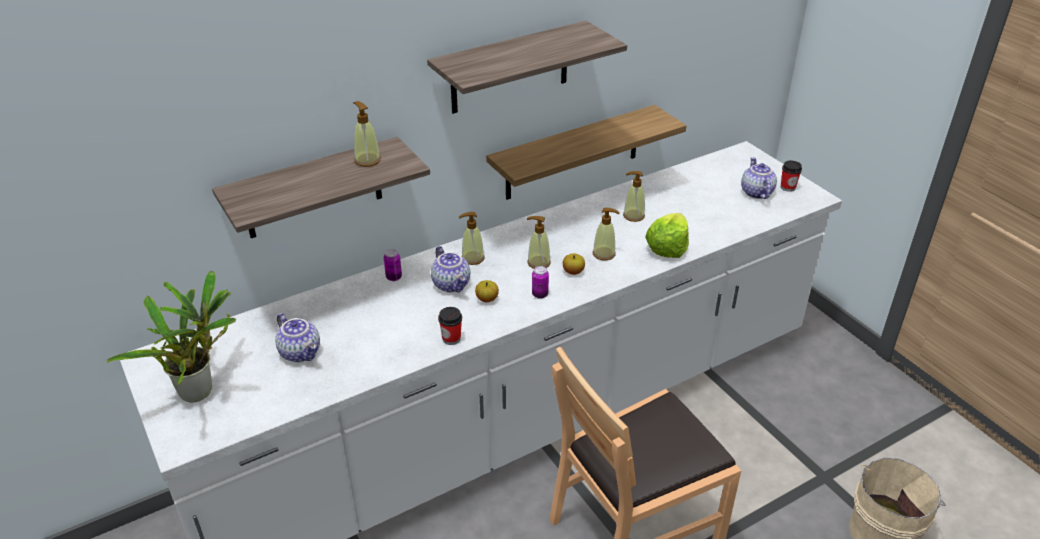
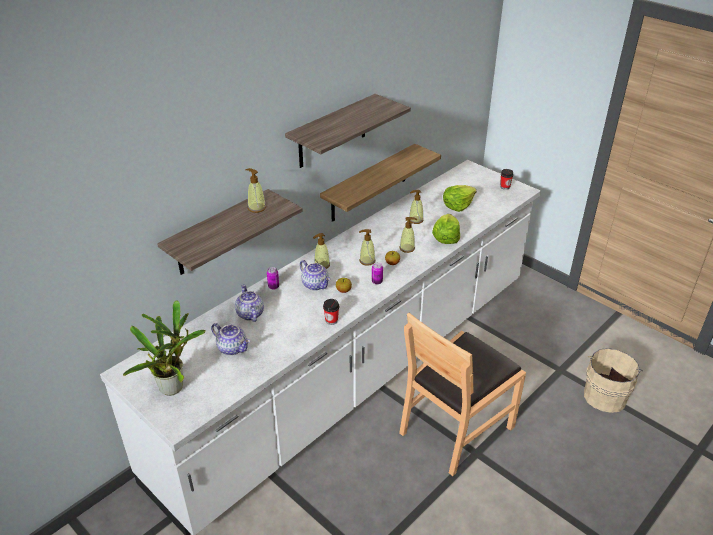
camera: 15 degrees left, 0 degrees up
teapot [741,157,777,199] -> teapot moved to [235,284,264,322]
none -> lettuce [443,185,477,212]

